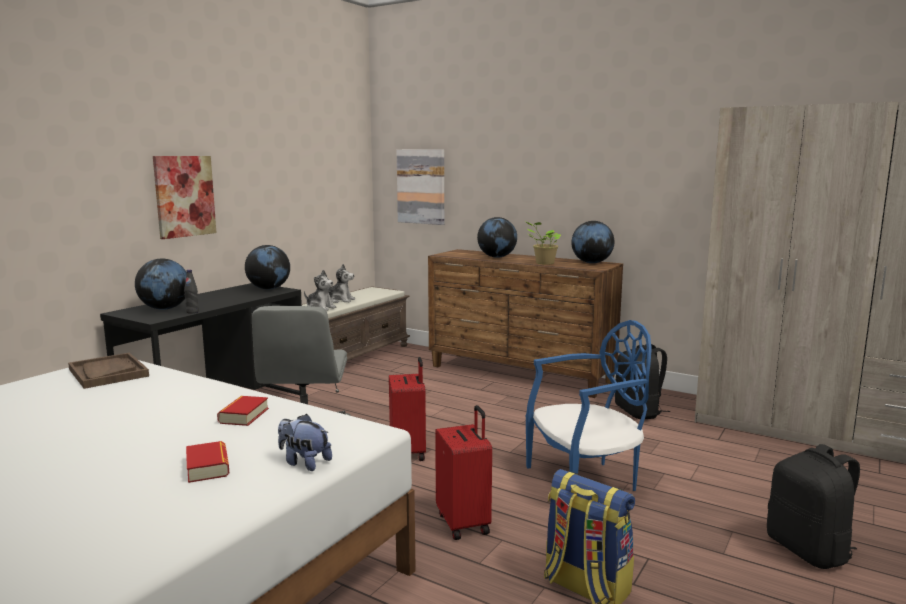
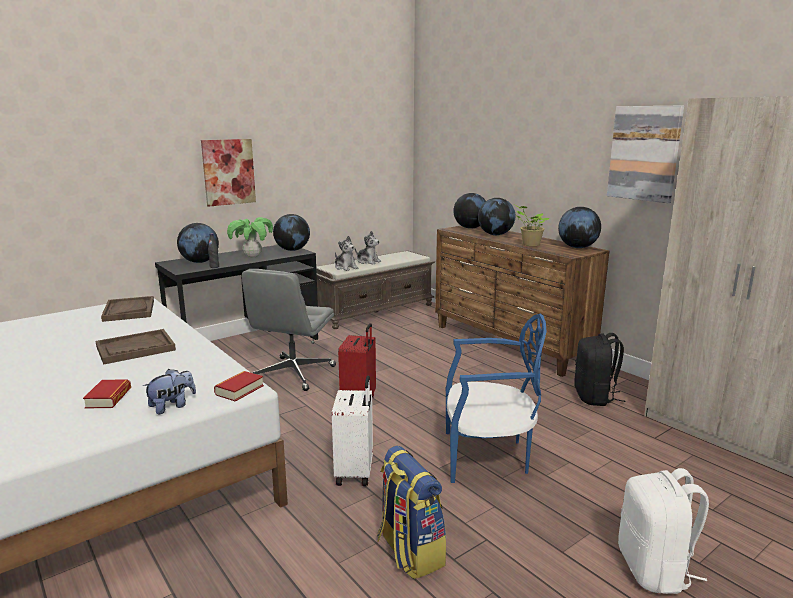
camera: 20 degrees right, 5 degrees up
book [217,396,269,426] -> book moved to [214,371,264,402]
plush toy [278,414,332,471] -> plush toy turned 90 degrees clockwise [143,369,196,414]
picture [397,149,444,225] -> picture moved to [607,106,684,203]
red suitcase [435,405,492,540] -> white suitcase [332,375,373,486]
black backpack [767,444,860,569] -> white backpack [618,468,709,594]
none -> brown tray [96,329,176,365]
none -> potted plant [227,217,273,258]
none -> globe [453,193,486,229]

